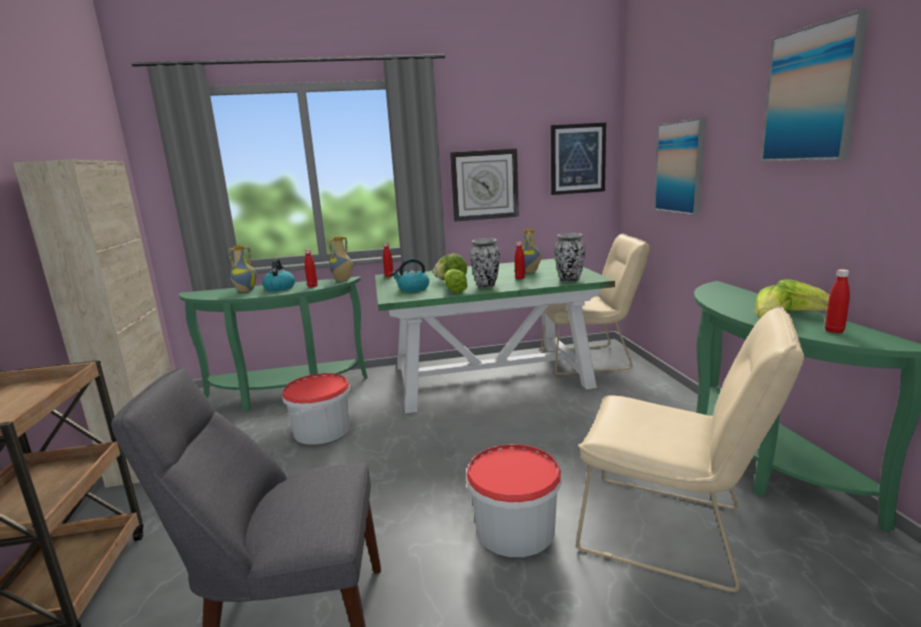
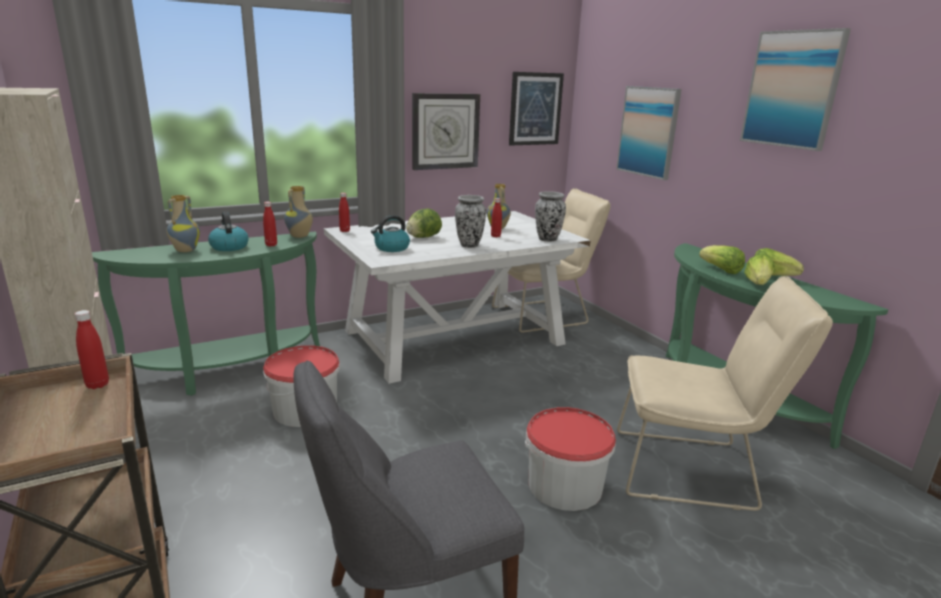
camera: 20 degrees left, 5 degrees up
green dining table [375,259,615,414] -> white dining table [324,211,591,384]
lettuce [445,269,468,293] -> lettuce moved to [699,245,745,274]
red bottle [825,269,850,333] -> red bottle moved to [75,310,109,389]

